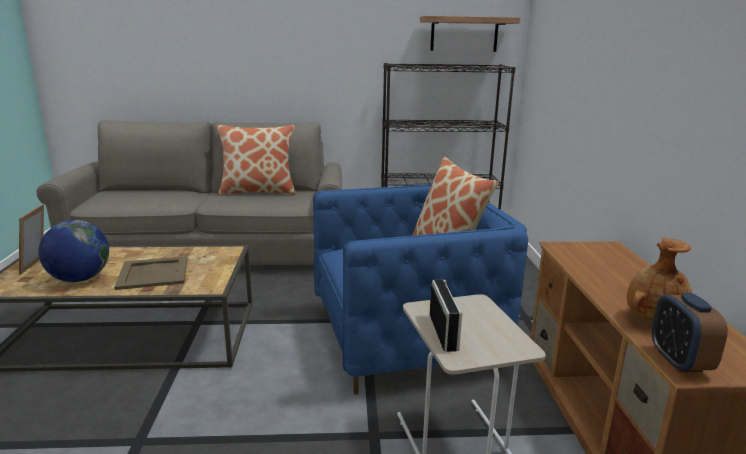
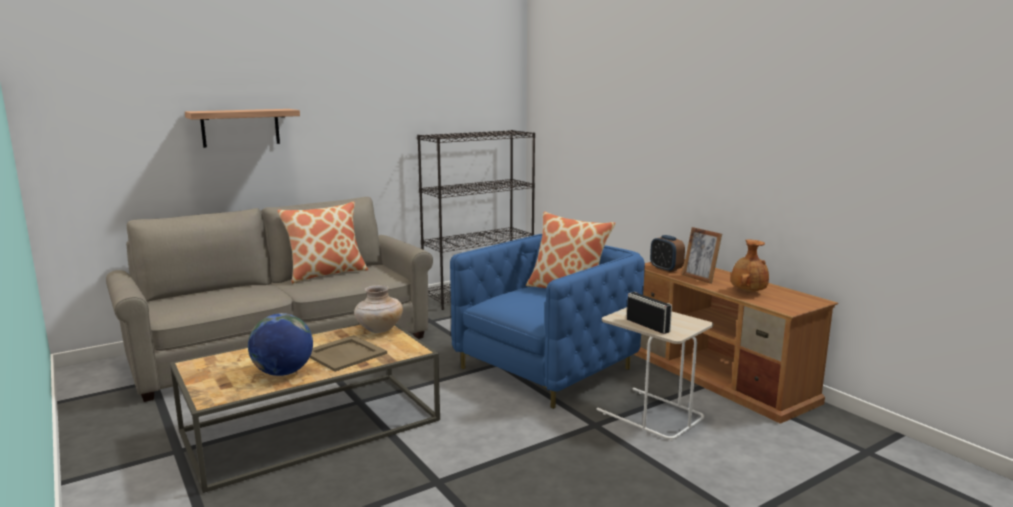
camera: 30 degrees left, 5 degrees down
picture frame [19,204,44,275] -> picture frame moved to [682,227,722,284]
shelf [420,16,520,52] -> shelf moved to [185,109,300,148]
alarm clock [652,293,728,372] -> alarm clock moved to [650,235,685,272]
none -> beige vase [354,285,403,333]

